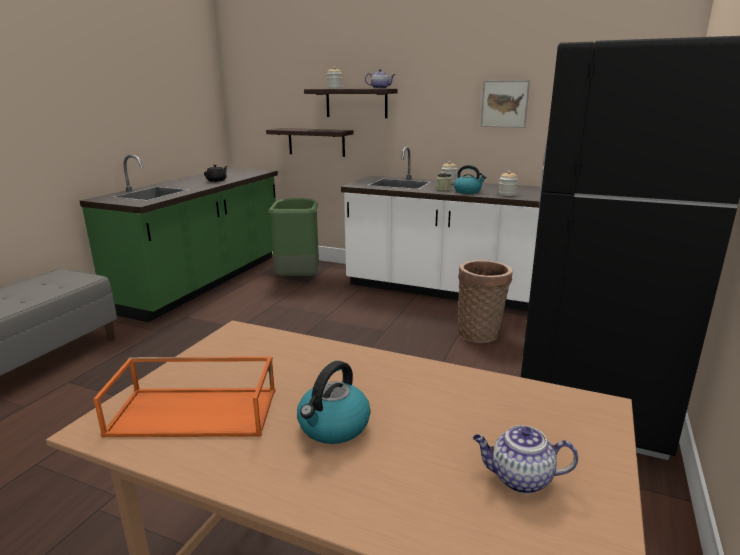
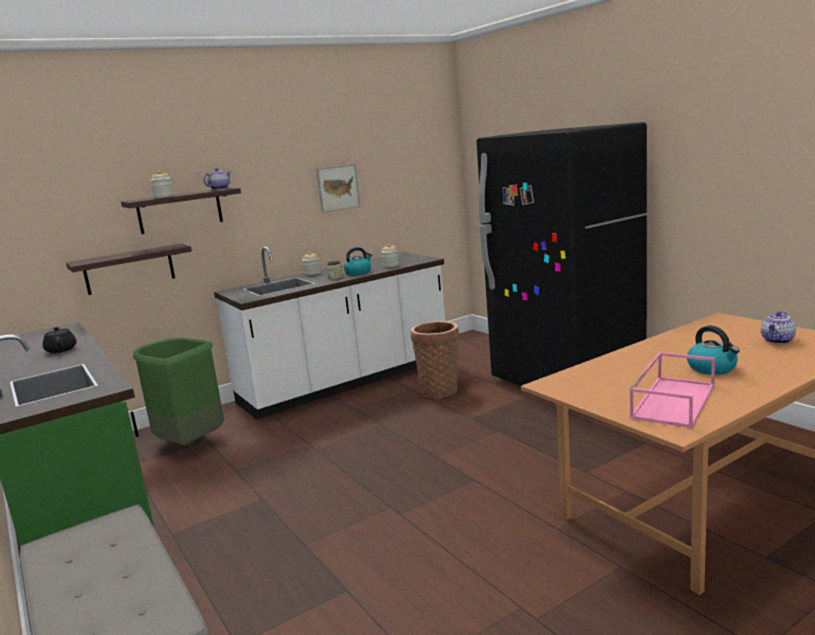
camera: 55 degrees left, 5 degrees down
orange tray [93,356,275,437] -> pink tray [630,352,715,428]

